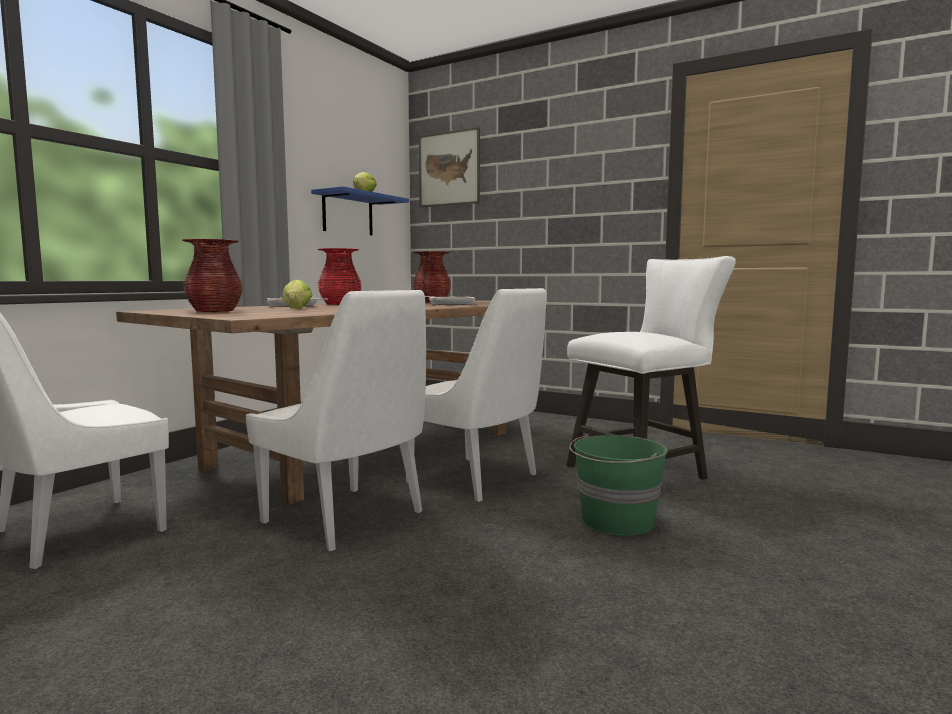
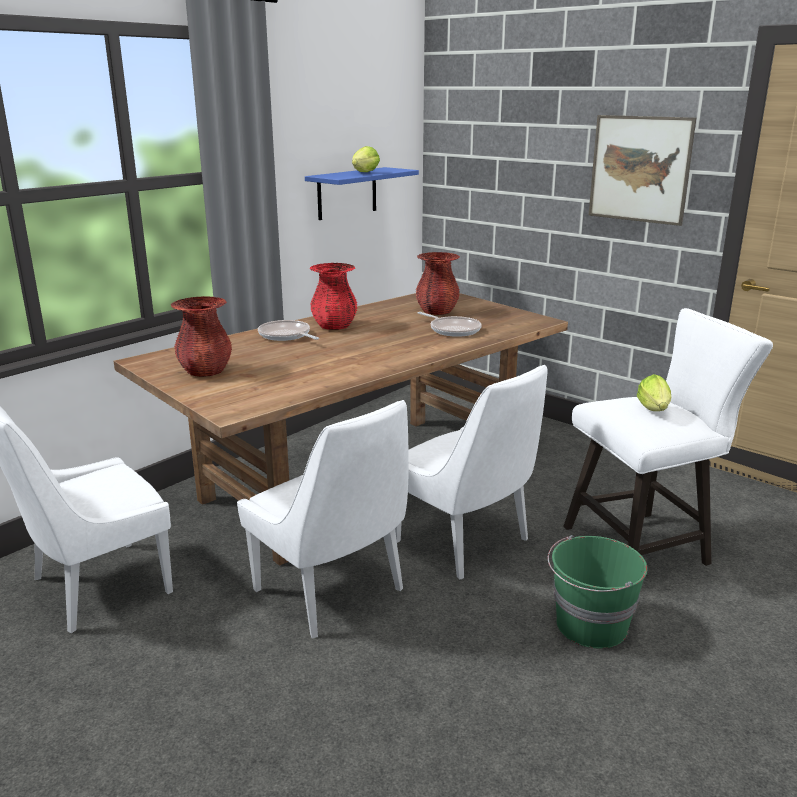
camera: 10 degrees right, 15 degrees up
lettuce [283,279,312,309] -> lettuce moved to [637,374,671,411]
picture [419,127,480,208] -> picture moved to [588,115,696,226]

